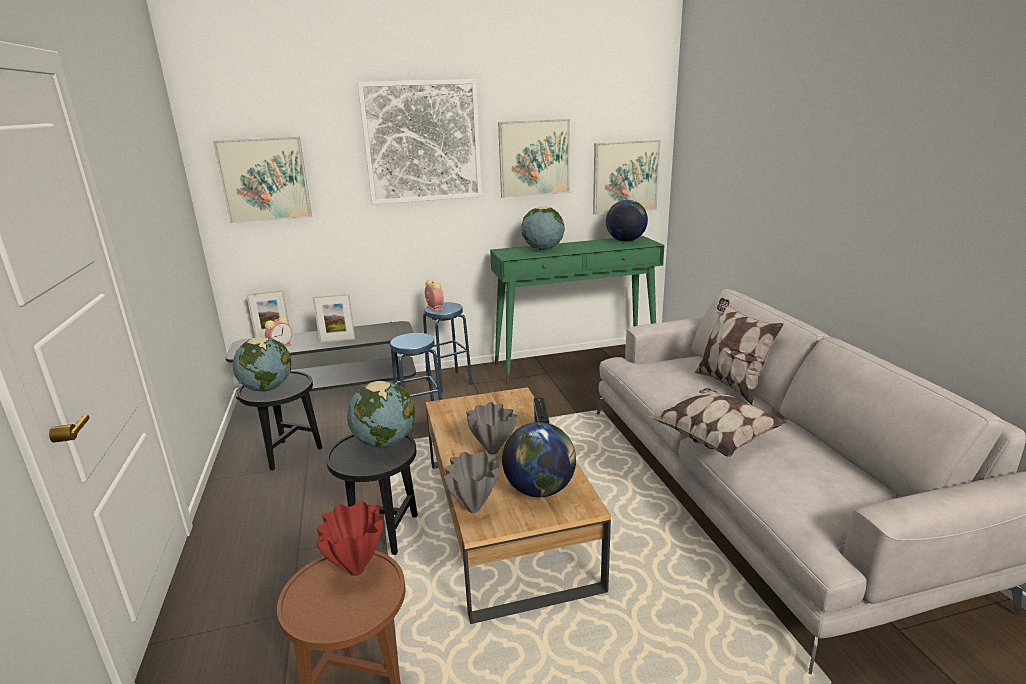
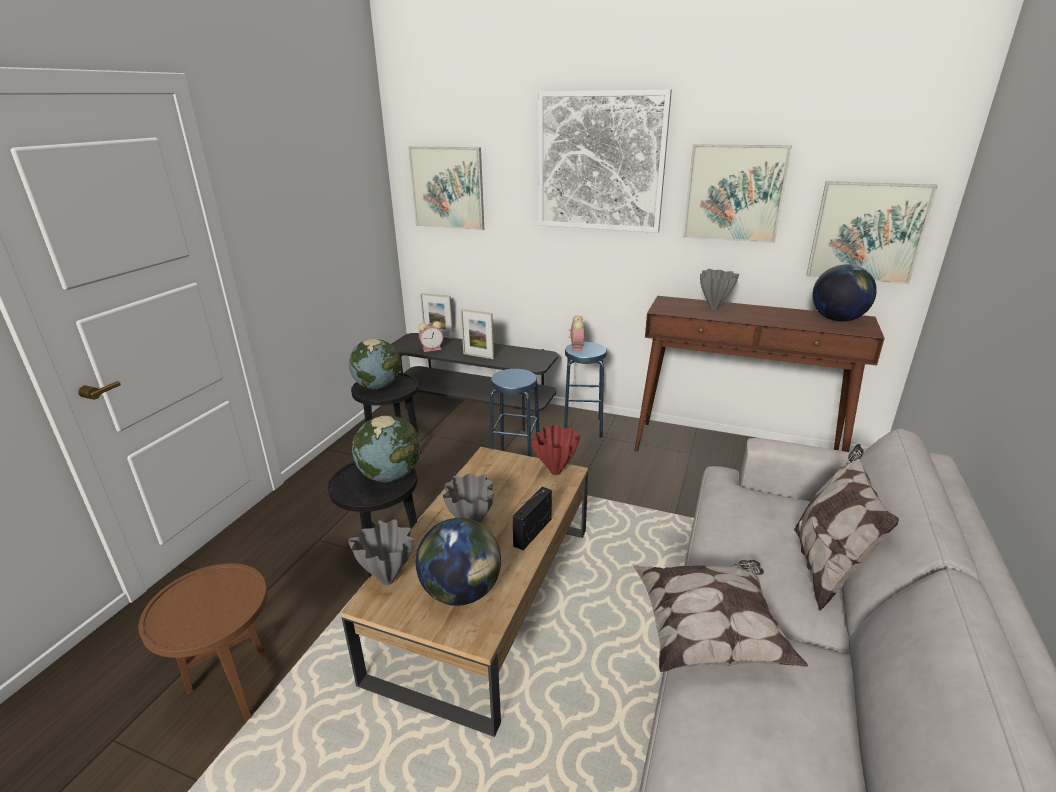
camera: 35 degrees right, 5 degrees up
red vase [316,501,383,576] -> red vase moved to [531,425,580,475]
green console table [490,236,664,385] -> brown console table [634,296,885,452]
globe [521,206,565,250] -> grey vase [700,269,739,310]

